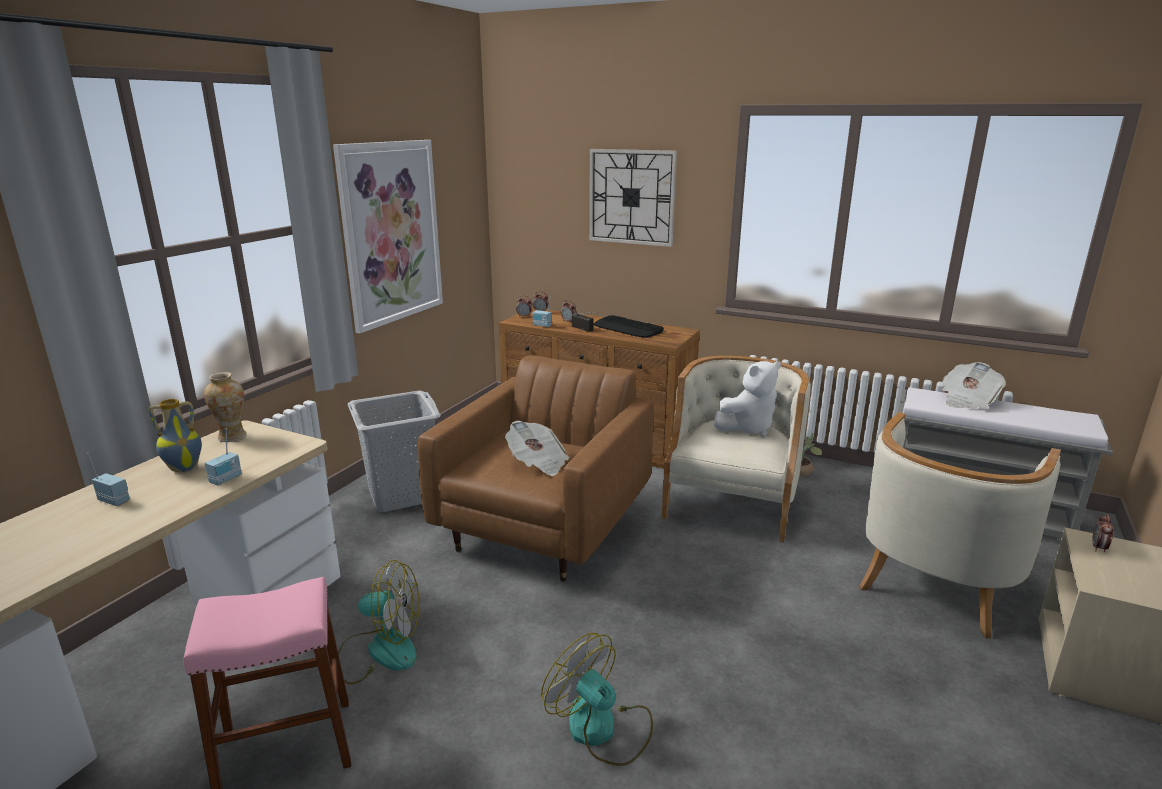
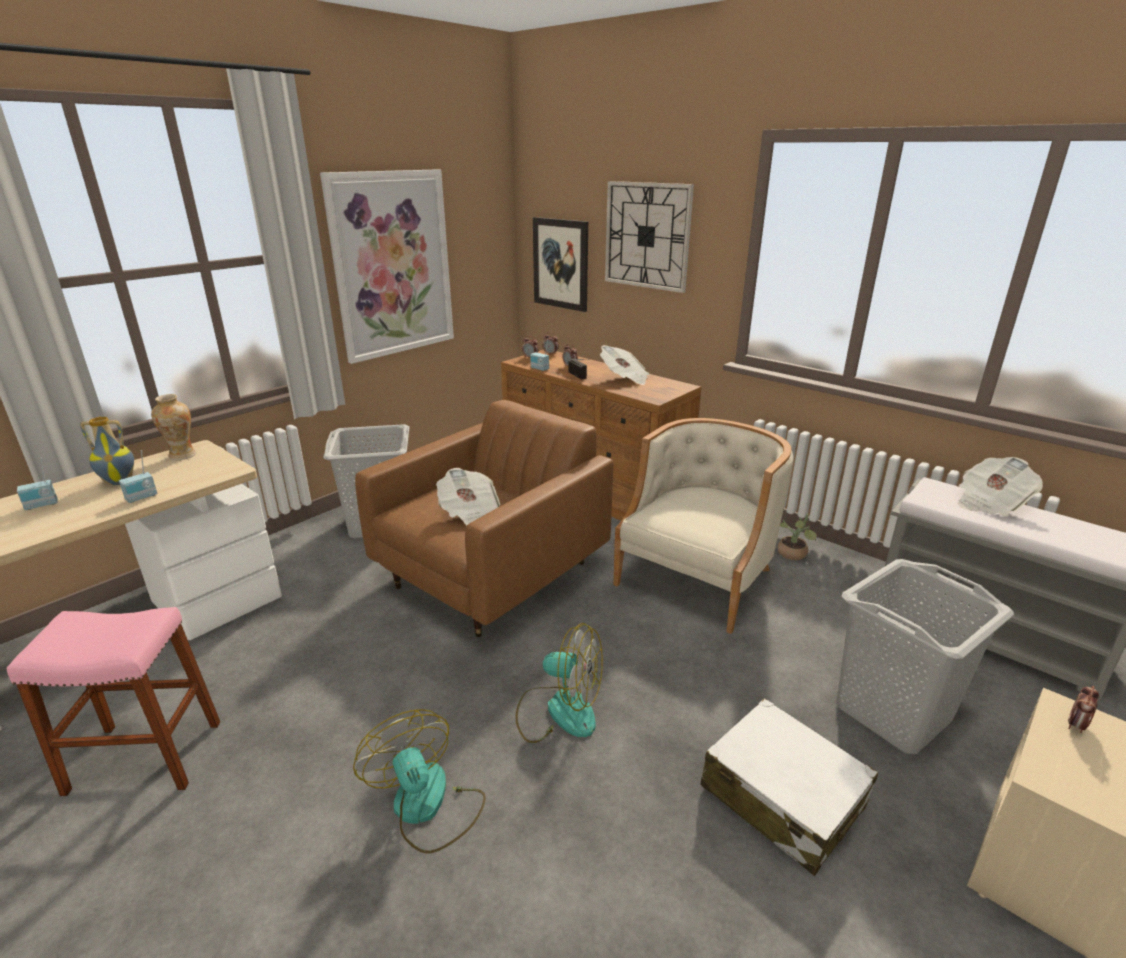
camera: 15 degrees right, 5 degrees up
radio [87,453,130,506] -> radio turned 105 degrees clockwise [17,457,57,510]
fan [338,560,419,685] -> fan moved to [515,623,603,743]
keyboard [593,315,664,338] -> newspaper [600,345,649,385]
white plush toy [714,361,781,437] -> none
beige armchair [859,412,1061,639] -> grey laundry basket [836,559,1014,754]
none -> picture [533,217,588,312]
none -> white suitcase [700,698,878,876]

